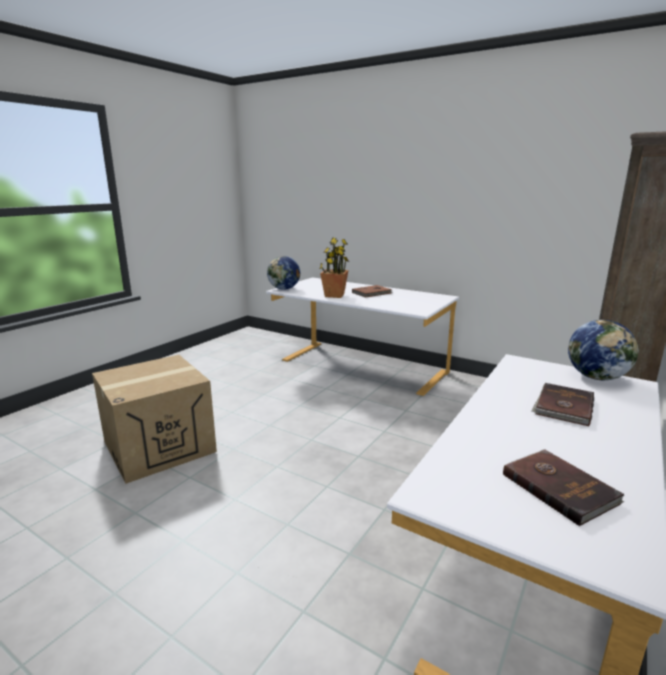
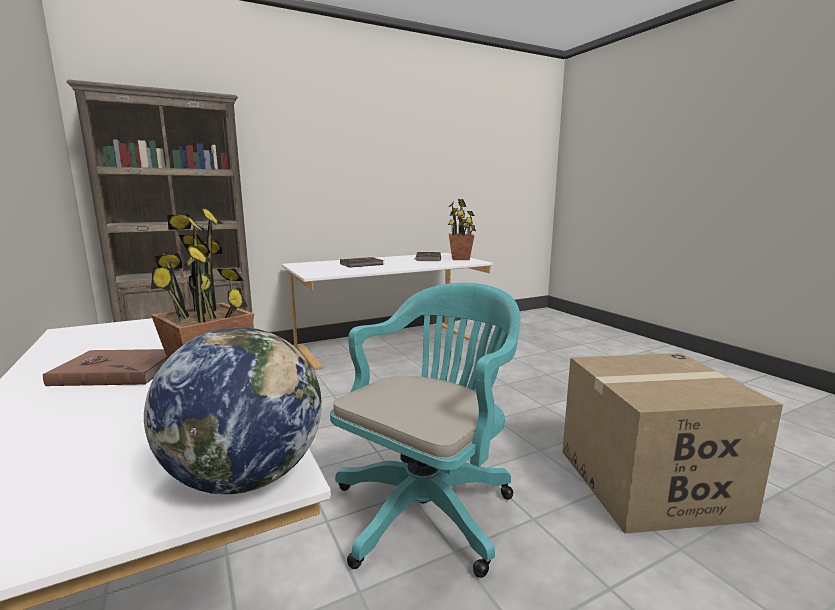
camera: 150 degrees left, 5 degrees down
globe [568,320,639,380] -> none
none -> turquoise office chair [330,283,521,578]
none -> potted plant [448,199,476,260]

